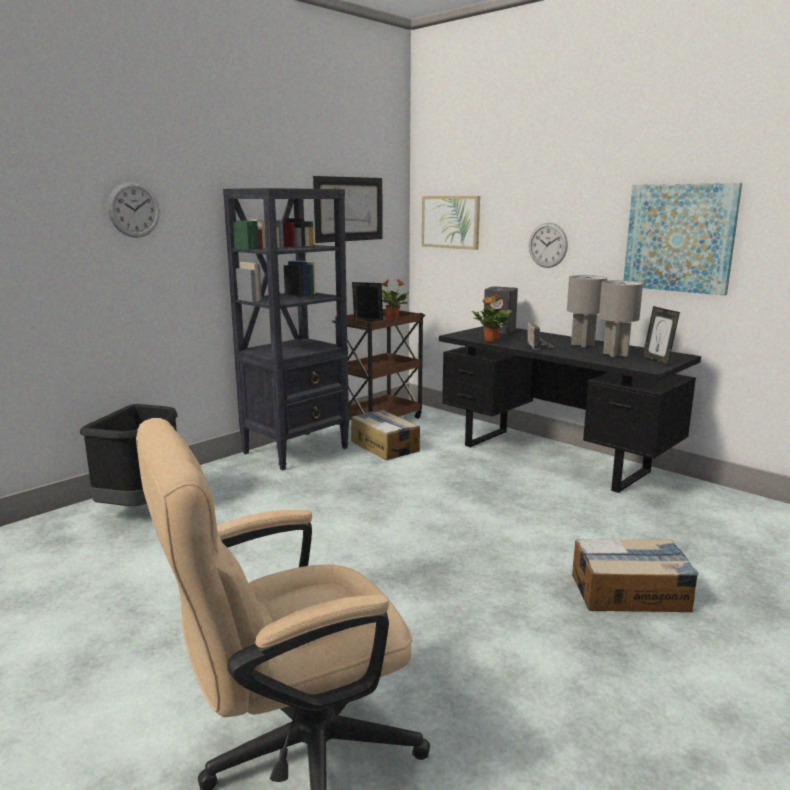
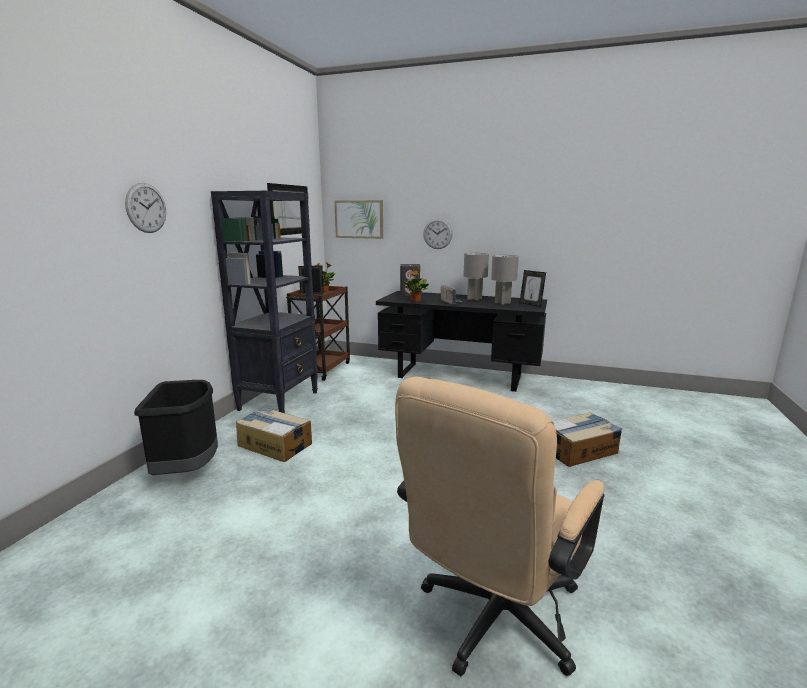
camera: 25 degrees left, 0 degrees up
cardboard box [351,410,420,460] -> cardboard box moved to [236,407,312,462]
picture [624,183,742,296] -> none

